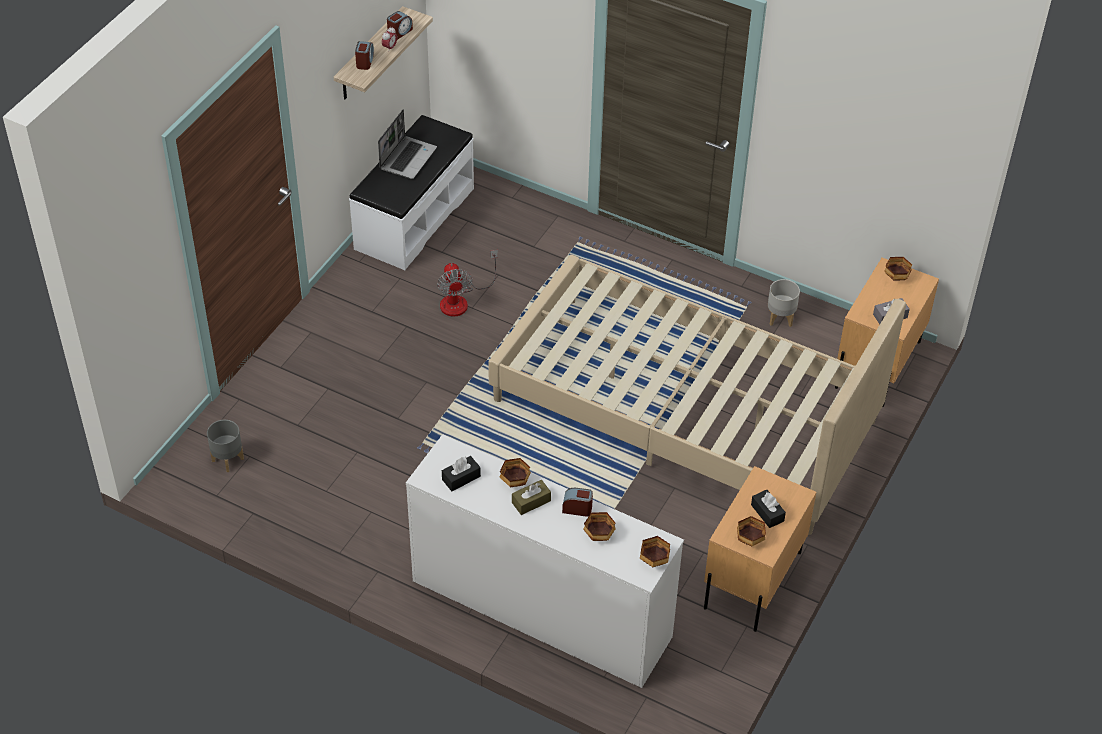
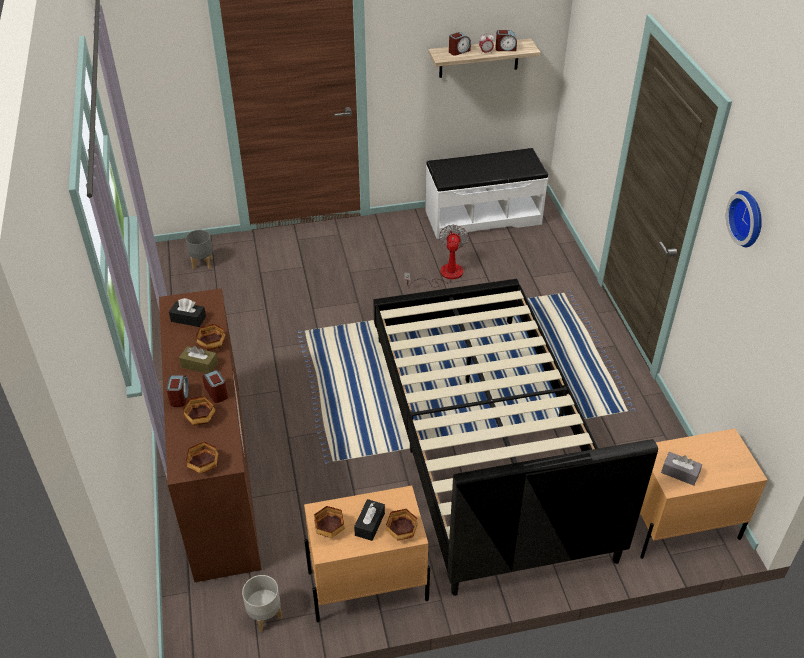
camera: 50 degrees right, 5 degrees down
laptop [378,110,437,179] -> none
white dresser [406,434,684,688] -> brown dresser [159,288,262,582]
fan [437,250,498,317] -> fan turned 150 degrees clockwise [404,224,469,287]
beige bed [488,255,906,535] -> black bed [373,279,658,596]
grey planter [768,279,800,327] -> grey planter moved to [242,575,282,632]
bowl [884,257,912,281] -> bowl moved to [386,509,418,541]
none -> alarm clock [166,375,189,407]
none -> wall clock [726,191,762,247]

